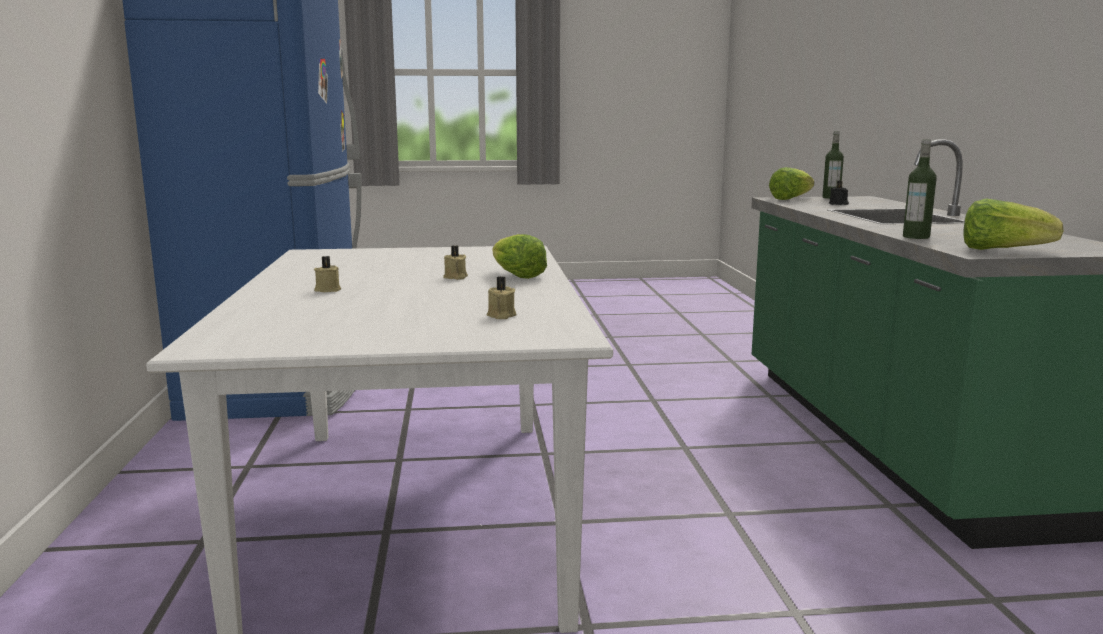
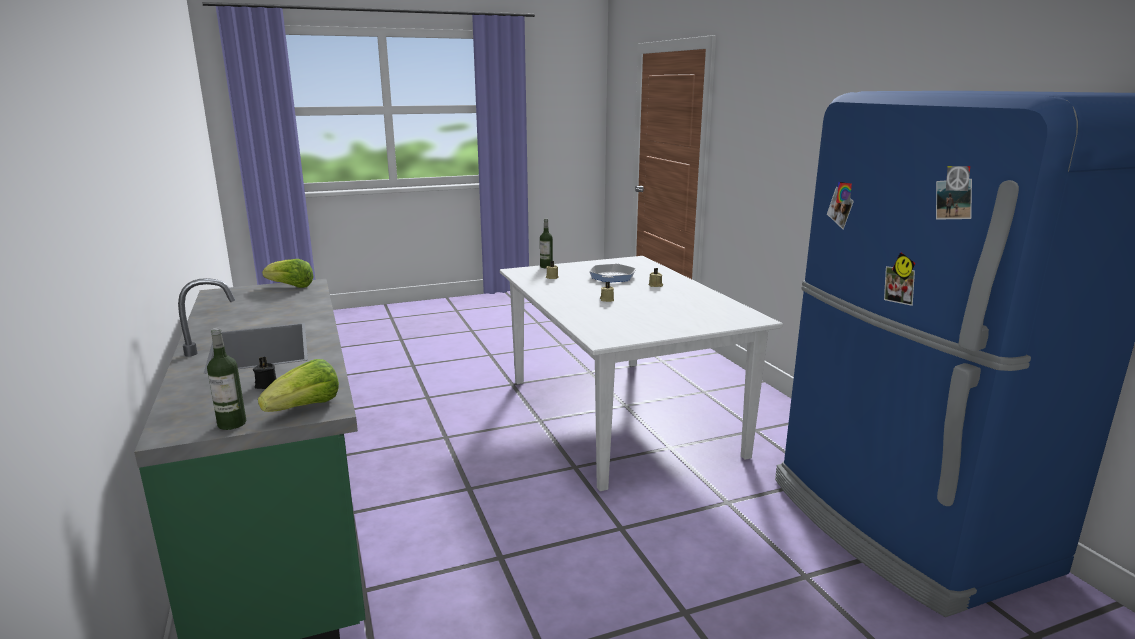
camera: 165 degrees right, 5 degrees up
lettuce [492,234,547,279] -> none
bottle [903,139,937,239] -> bottle moved to [540,219,553,268]
none -> frying pan [589,263,636,282]

